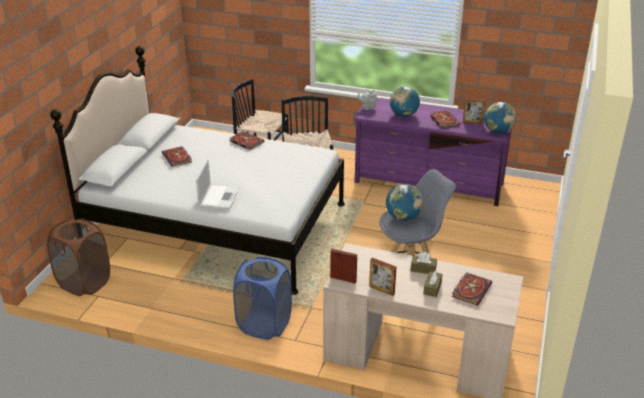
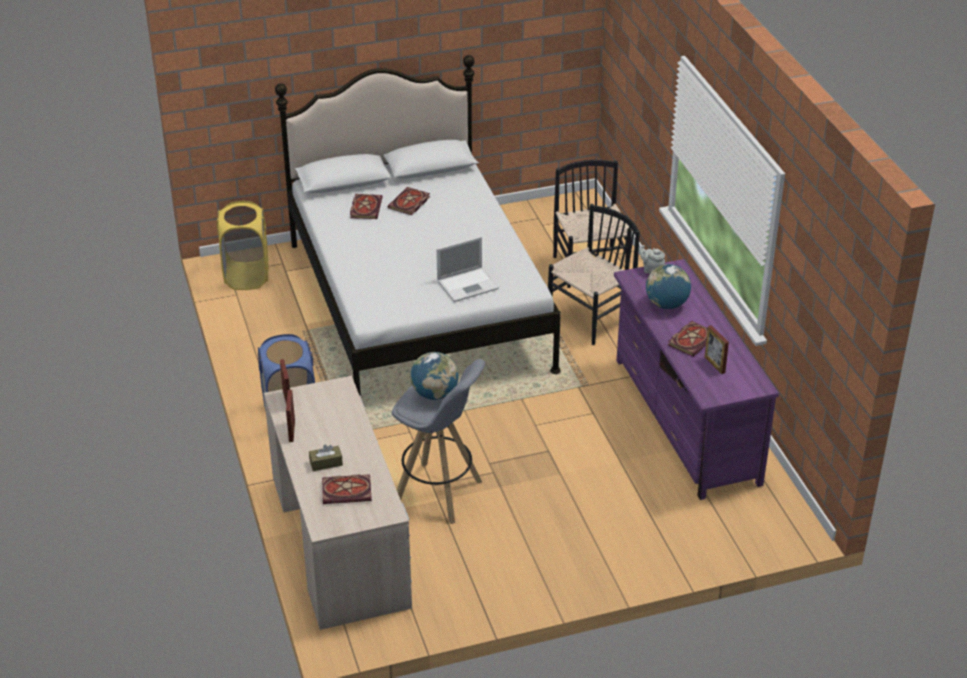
camera: 55 degrees right, 5 degrees up
brown laundry basket [47,219,110,296] -> yellow laundry basket [217,201,268,290]
laptop [196,159,239,209] -> laptop moved to [436,236,499,302]
book [229,131,264,150] -> book moved to [350,194,383,219]
brown tissue box [411,252,437,274] -> none
globe [484,102,516,133] -> none

